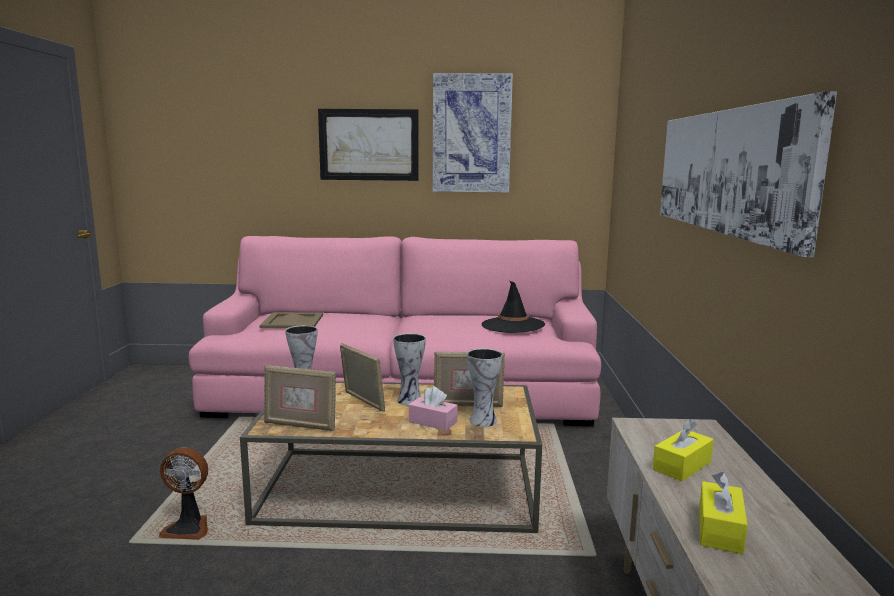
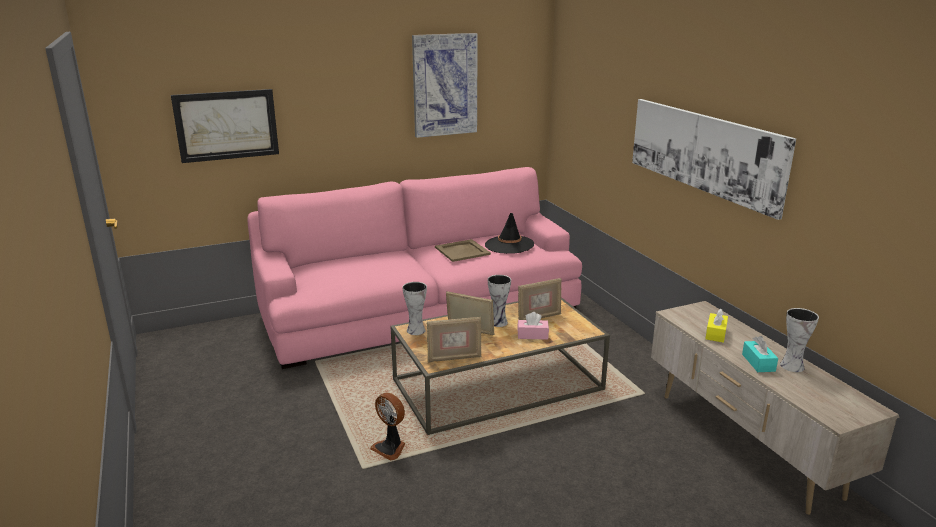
camera: 25 degrees left, 10 degrees up
fan [159,448,208,540] -> fan turned 60 degrees clockwise [370,393,406,461]
beige tray [259,312,323,328] -> beige tray moved to [435,239,491,262]
picture [318,109,418,181] -> picture moved to [171,89,279,163]
vase [467,348,502,427] -> vase moved to [780,308,819,372]
yellow tissue box [699,472,748,554] -> turquoise tissue box [742,336,778,372]

